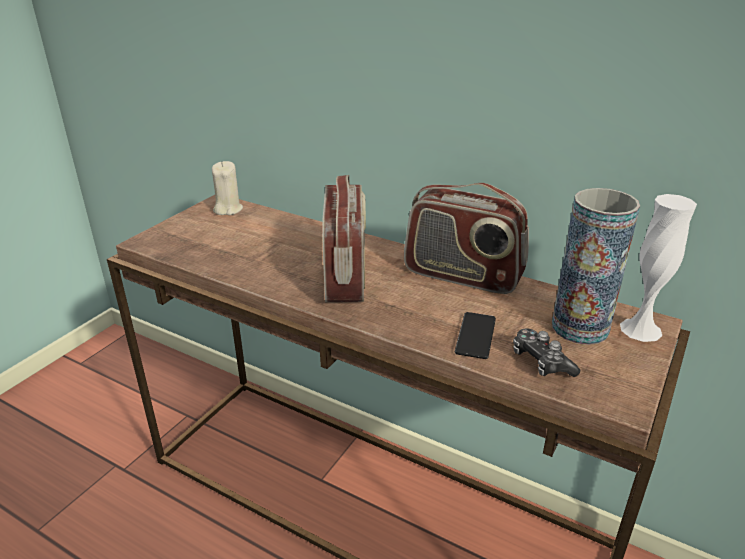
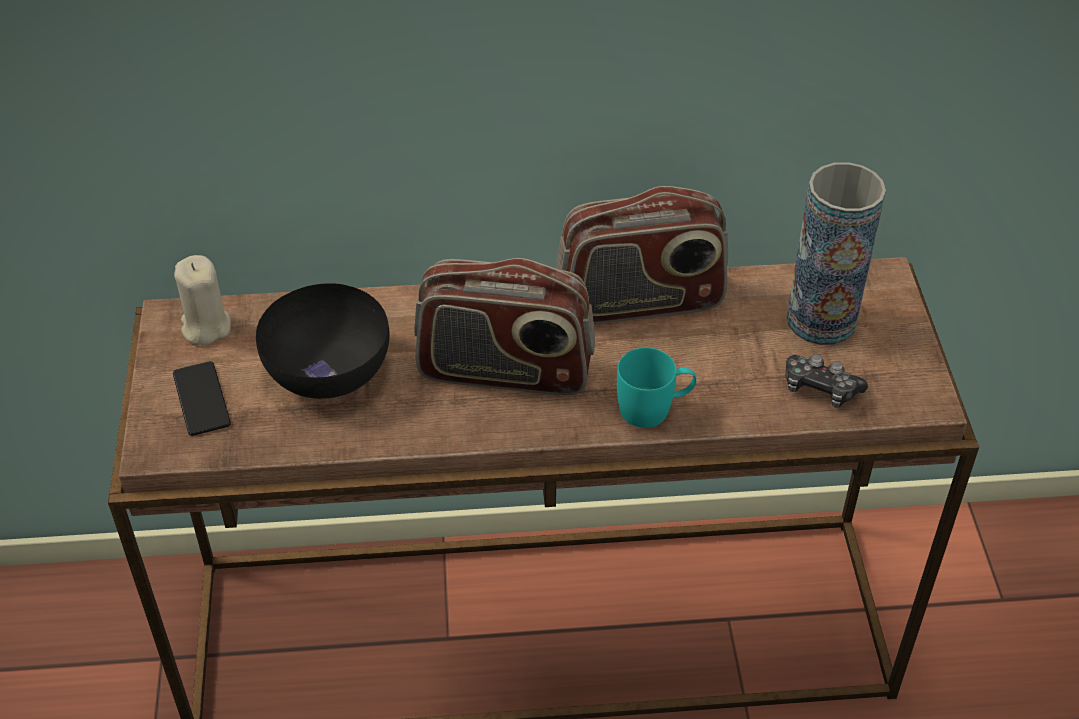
camera: 35 degrees left, 15 degrees up
radio [322,175,366,302] -> radio turned 135 degrees clockwise [415,258,595,395]
phone [455,312,496,359] -> phone moved to [173,361,231,436]
white vase [620,194,697,342] -> none
none -> black bowl [256,283,389,399]
none -> turquoise mug [617,348,697,428]

